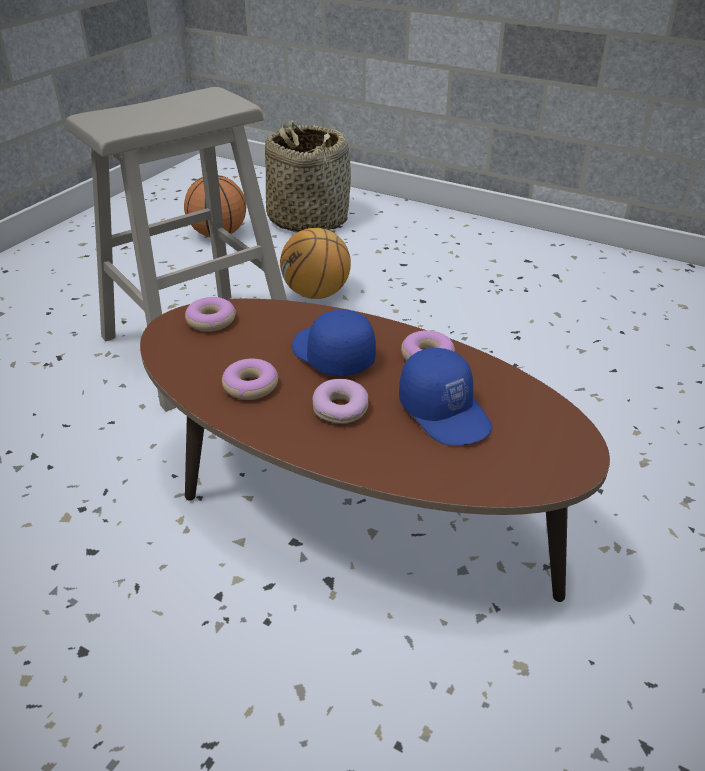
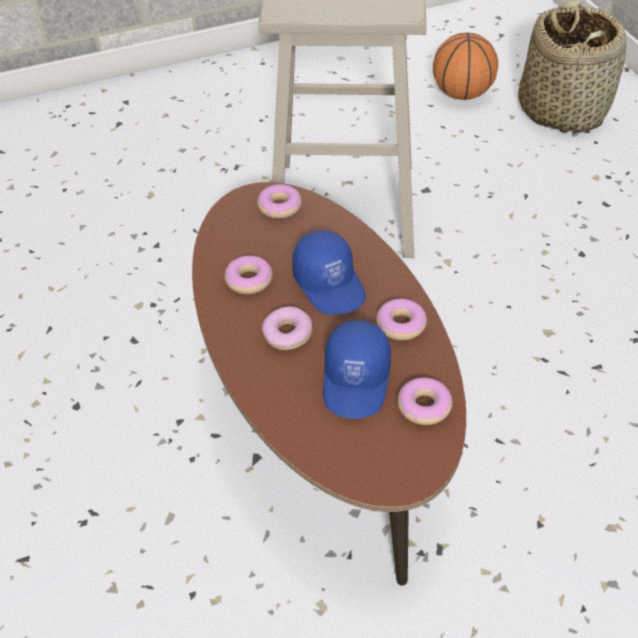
camera: 40 degrees right, 10 degrees up
basketball [280,228,351,299] -> none
blue cap [292,309,376,377] -> blue cap turned 150 degrees clockwise [292,230,366,315]
none -> donut [397,378,452,425]

